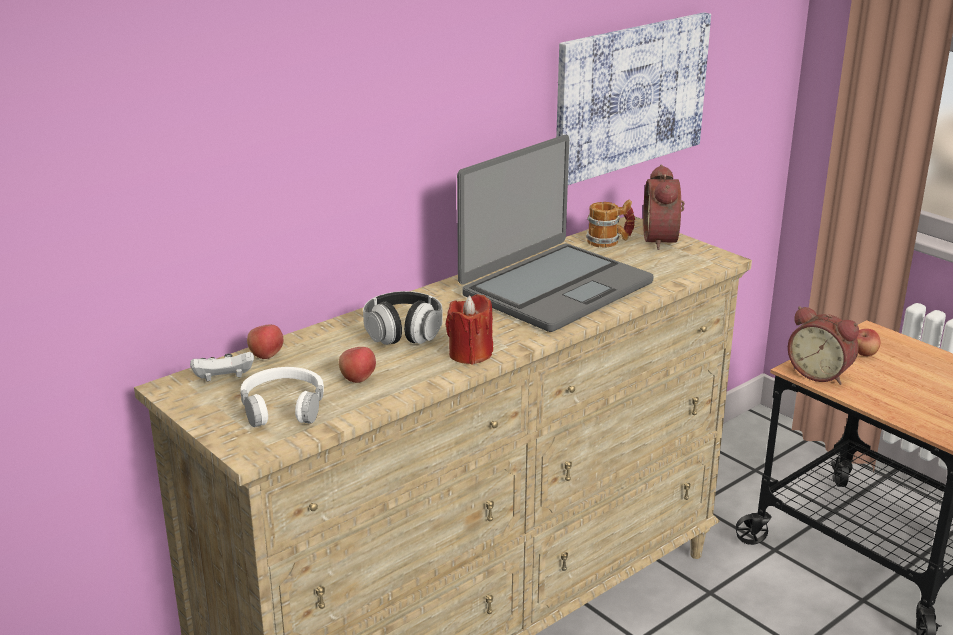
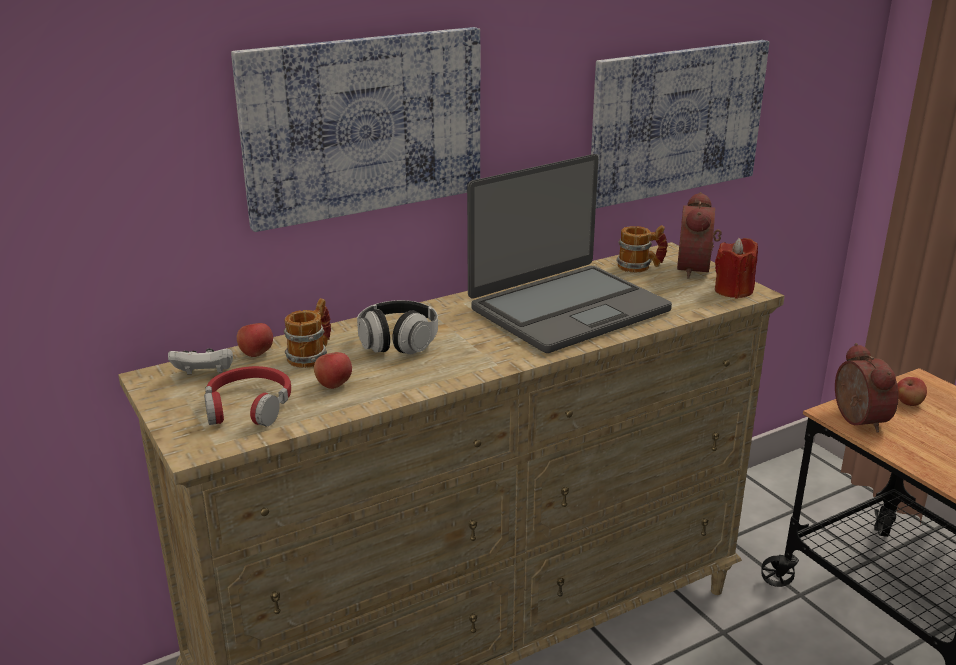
camera: 10 degrees right, 0 degrees up
white headphones [240,367,324,427] -> red headphones [204,366,291,427]
red candle [446,294,493,365] -> red candle moved to [715,238,758,298]
alarm clock [788,306,859,385] -> alarm clock turned 150 degrees counterclockwise [835,343,899,433]
none -> picture [231,27,480,232]
none -> mug [284,298,331,368]

